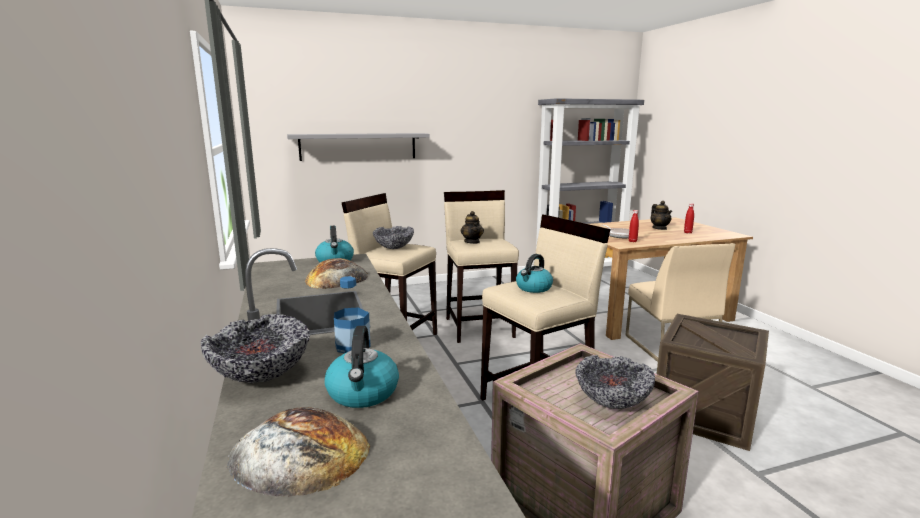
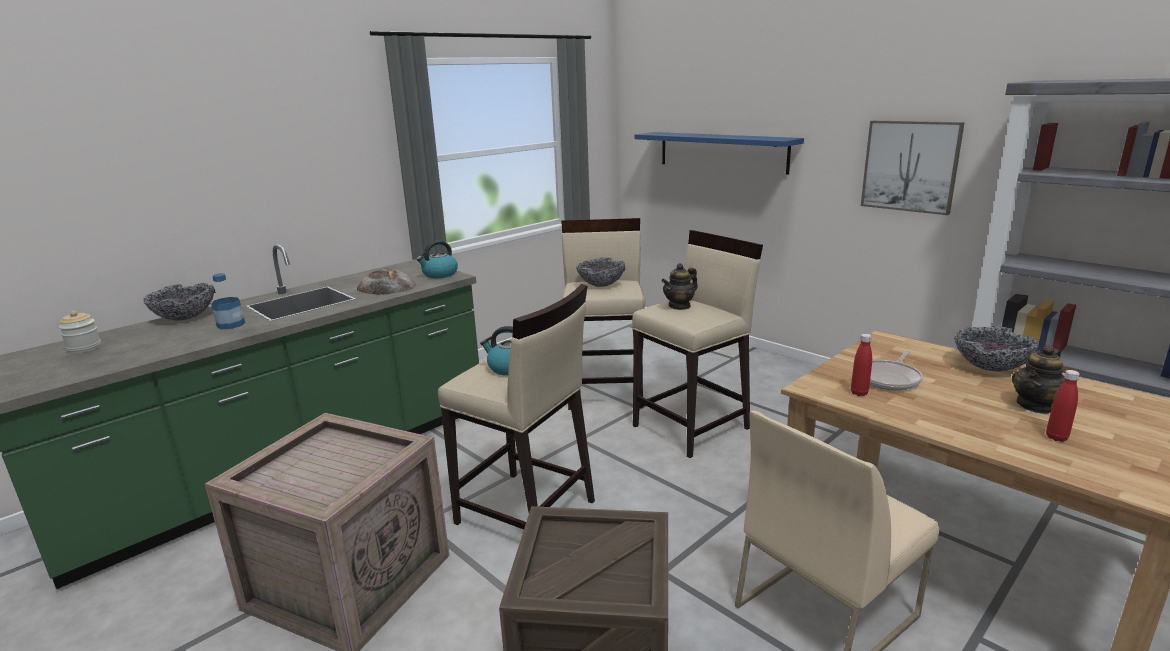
camera: 65 degrees right, 5 degrees up
bread [226,407,370,497] -> jar [59,311,102,353]
grey shelf [287,133,429,161] -> blue shelf [634,132,804,175]
kettle [325,326,399,408] -> none
bowl [575,355,655,409] -> bowl moved to [954,326,1039,371]
none -> picture [861,121,965,215]

